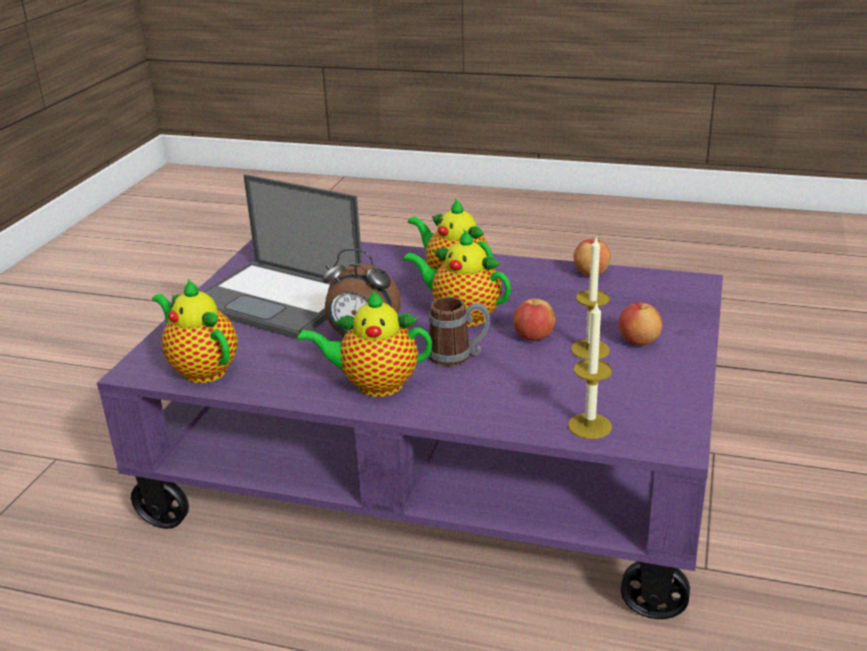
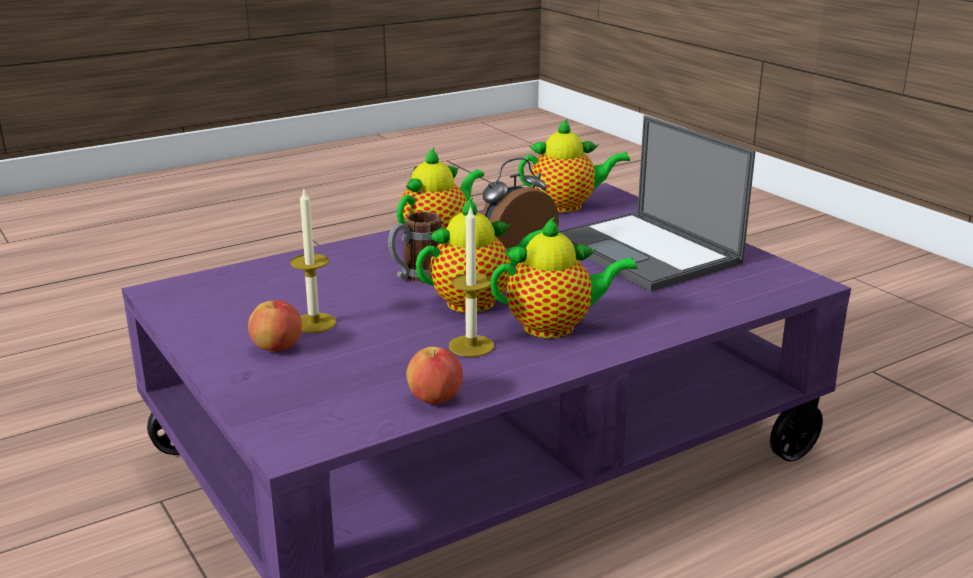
camera: 130 degrees right, 5 degrees down
laptop [203,174,362,339] -> laptop turned 105 degrees counterclockwise [559,115,756,291]
apple [513,299,556,341] -> none
candle [568,301,612,439] -> candle moved to [449,205,494,357]

